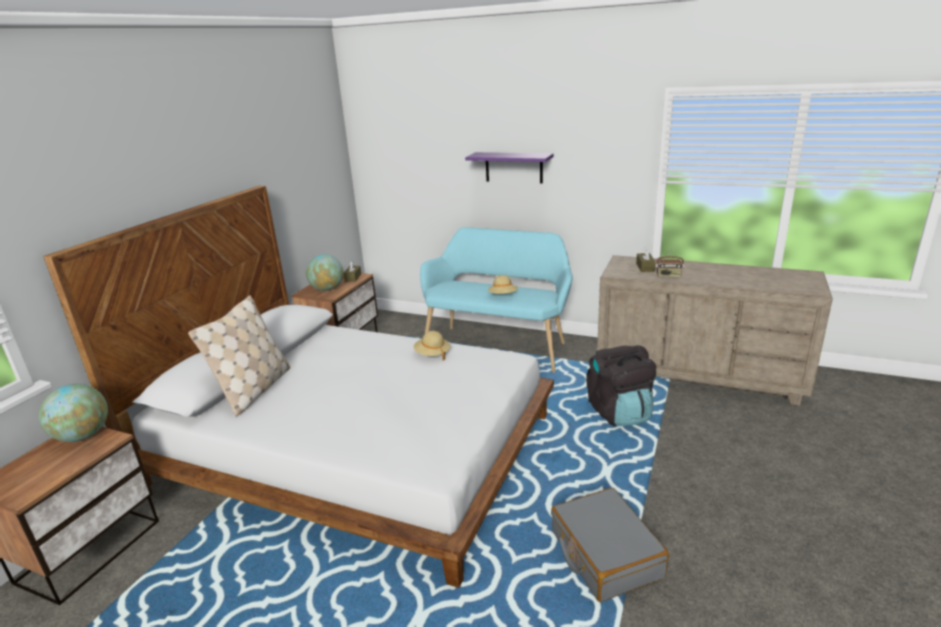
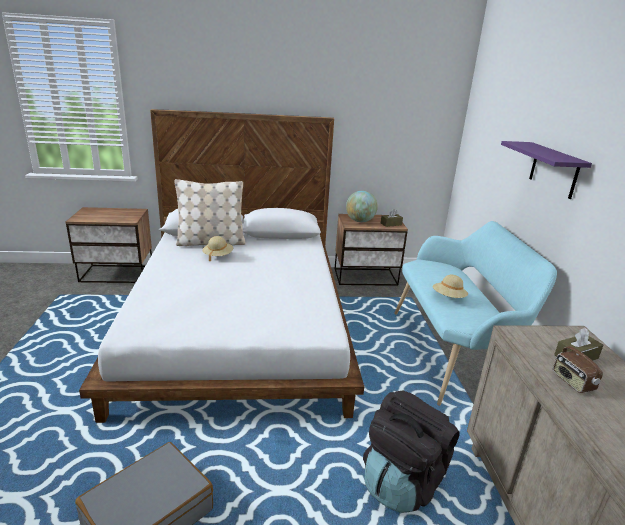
camera: 60 degrees right, 0 degrees up
globe [39,384,108,442] -> none
beige hat [413,331,450,360] -> beige hat moved to [203,236,233,262]

